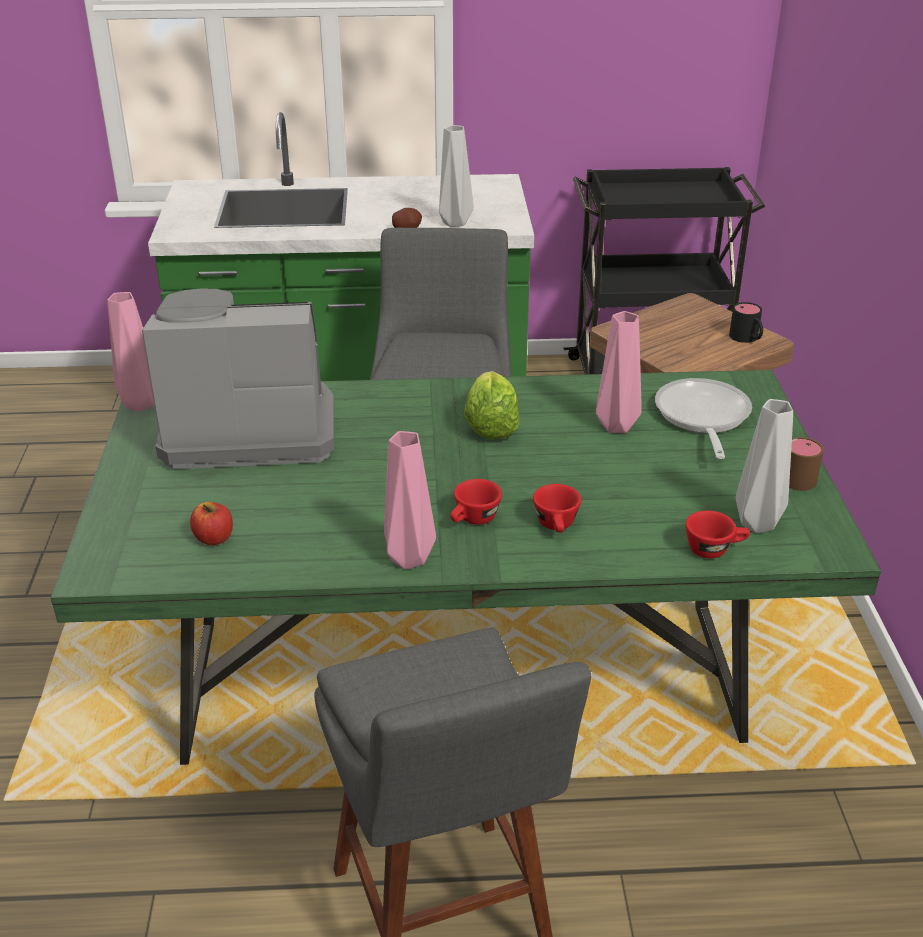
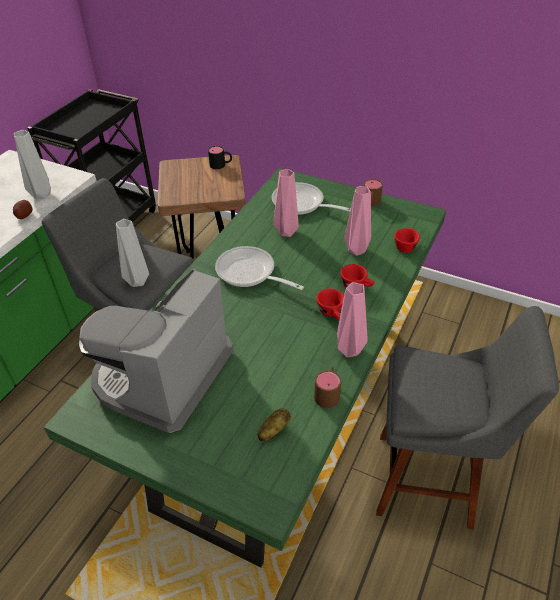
camera: 60 degrees left, 10 degrees up
pink vase [107,292,154,412] -> pink vase moved to [344,186,371,256]
apple [190,502,233,545] -> potato [258,408,291,441]
lettuce [464,371,519,439] -> frying pan [215,246,304,290]
grey vase [736,399,793,533] -> grey vase moved to [116,219,149,287]
none -> brown mug [314,367,341,408]

